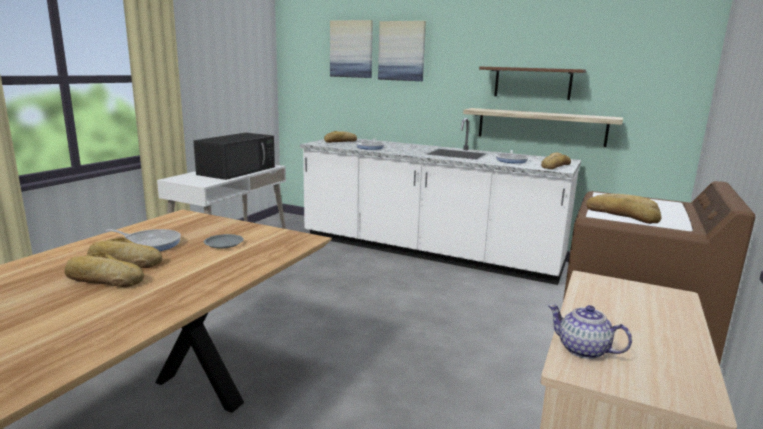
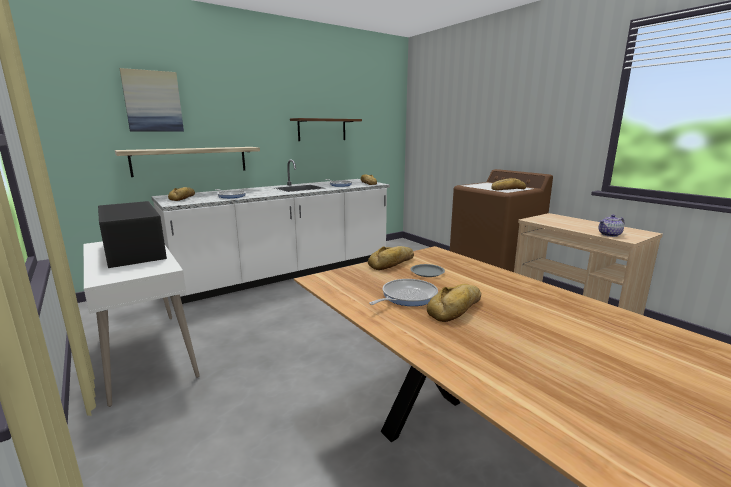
camera: 60 degrees left, 0 degrees up
bread [64,252,144,287] -> bread moved to [368,246,414,270]
picture [378,21,426,81] -> none
shelf [463,108,623,147] -> shelf moved to [115,147,260,177]

